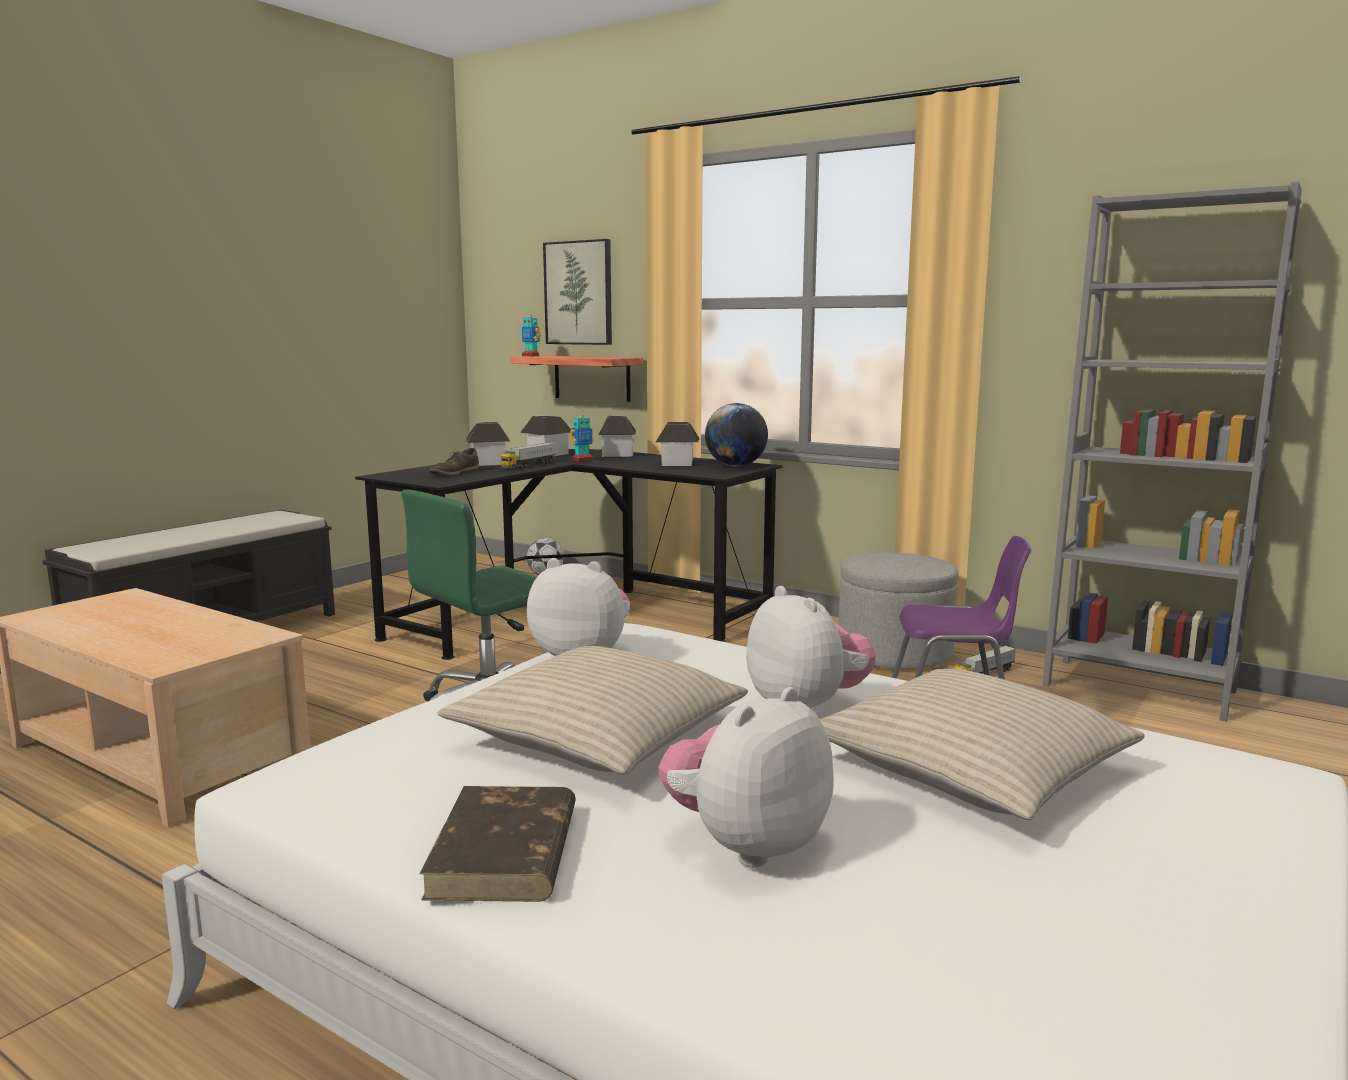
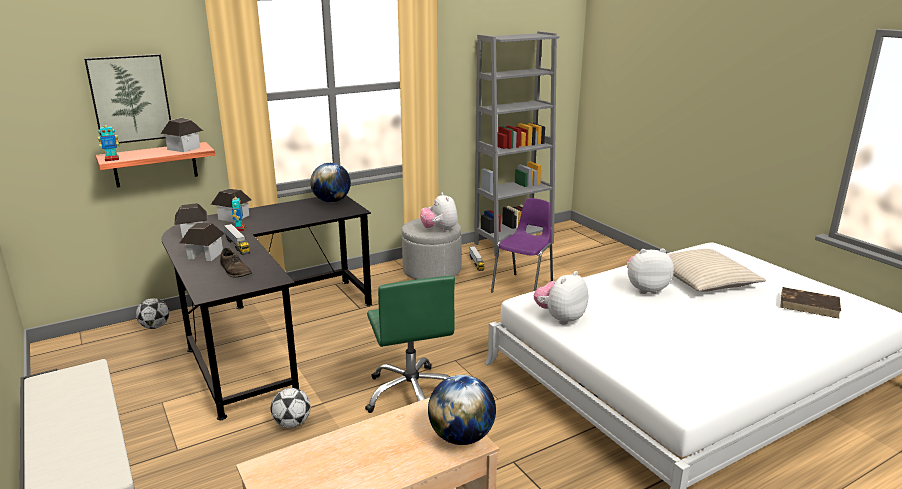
camera: 65 degrees left, 10 degrees up
brown book [420,786,576,902] -> brown book moved to [780,287,841,318]
beige pillow [437,646,748,775] -> none
toy house [656,422,700,466] -> toy house moved to [161,118,203,152]
plush toy [658,687,834,868] -> plush toy moved to [420,193,458,232]
none -> football [271,388,311,428]
none -> globe [428,375,496,445]

